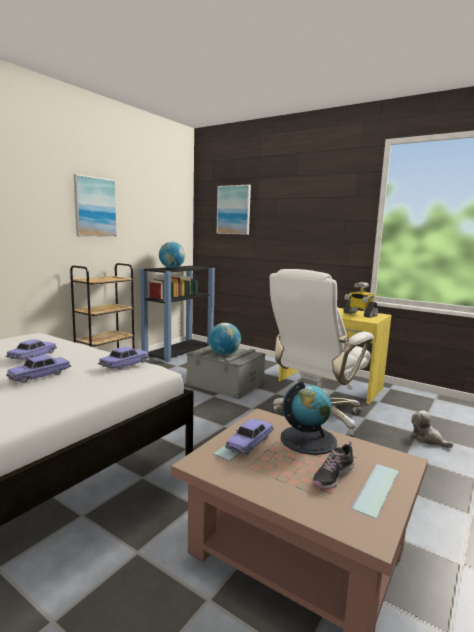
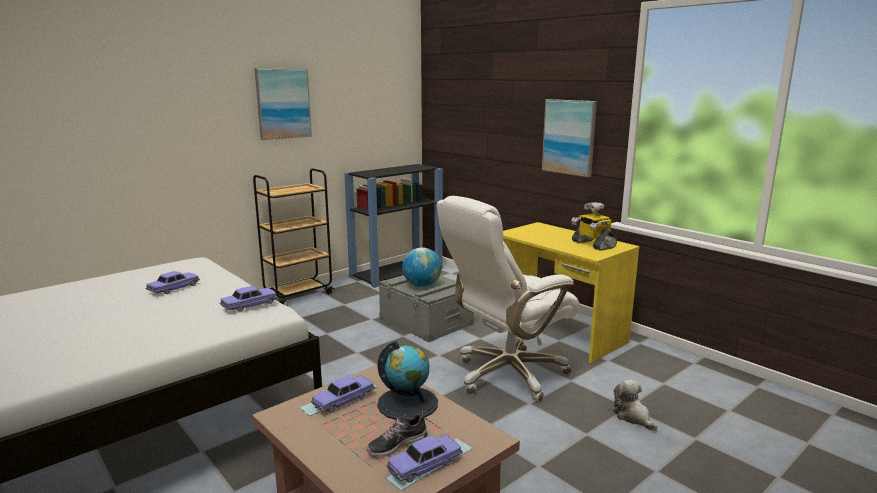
camera: 15 degrees right, 5 degrees up
toy car [6,355,71,383] -> toy car moved to [387,435,463,482]
globe [159,242,185,268] -> none
picture [217,185,251,235] -> picture moved to [542,99,597,177]

